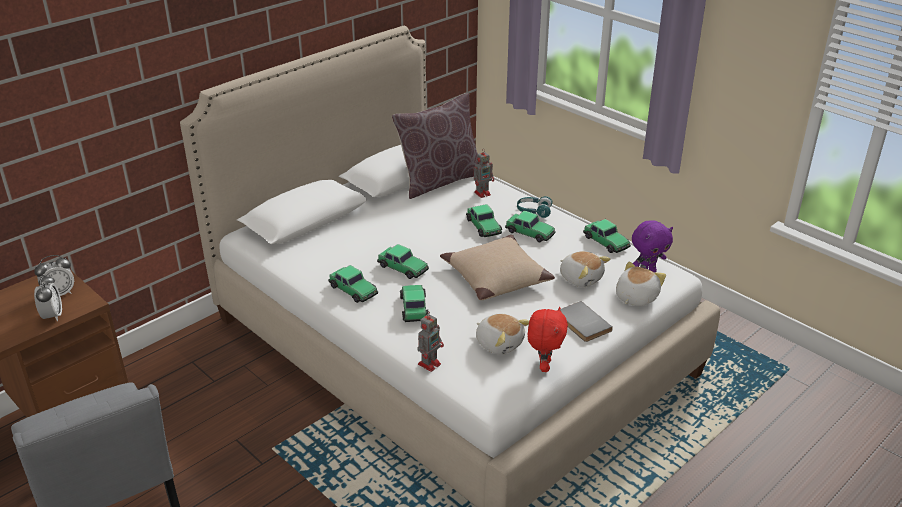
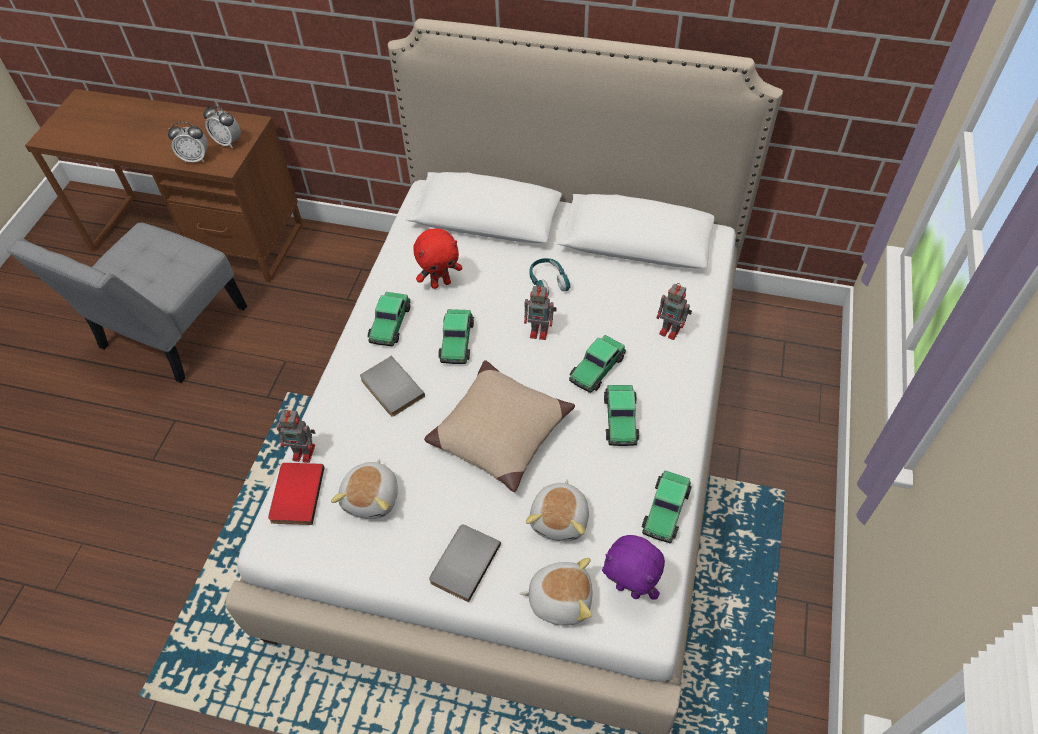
camera: 60 degrees right, 20 degrees up
alarm clock [34,275,62,321] -> alarm clock turned 45 degrees clockwise [168,122,208,163]
brown pillow [392,93,479,199] -> none
toy car [400,285,429,322] -> grey book [360,356,425,417]
turquoise headphones [517,196,552,218] -> turquoise headphones moved to [529,258,570,295]
red plush toy [528,307,568,372] -> red plush toy moved to [413,228,463,289]
none -> red book [268,463,324,525]
none -> toy robot [524,284,557,340]

